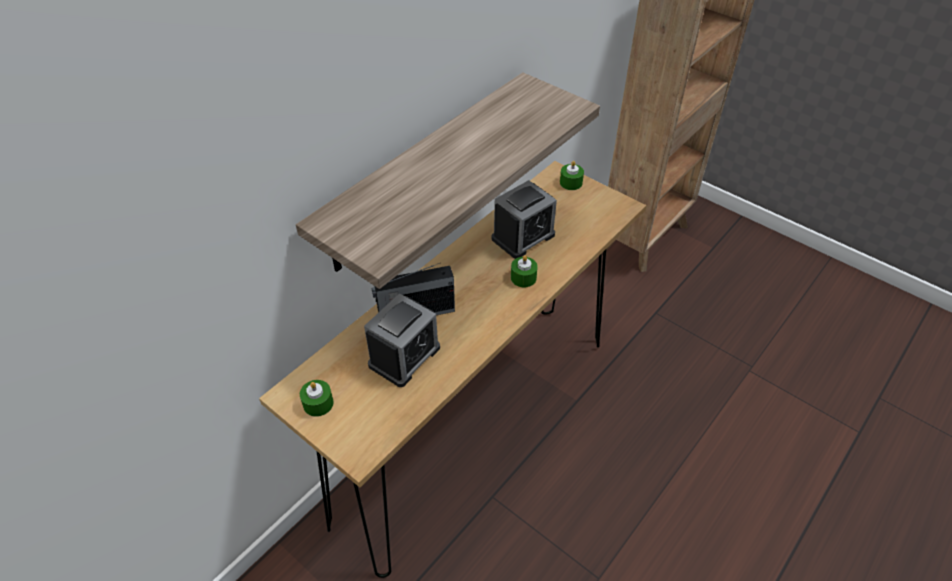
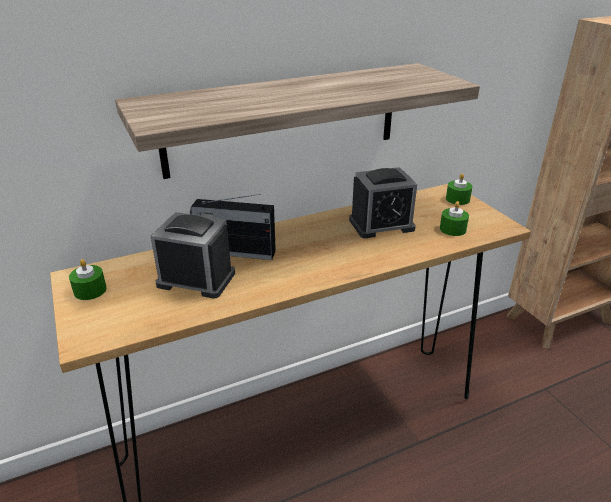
camera: 25 degrees right, 15 degrees down
alarm clock [364,293,440,387] -> alarm clock turned 135 degrees counterclockwise [151,212,235,298]
green candle [511,255,538,287] -> green candle moved to [440,201,469,236]

